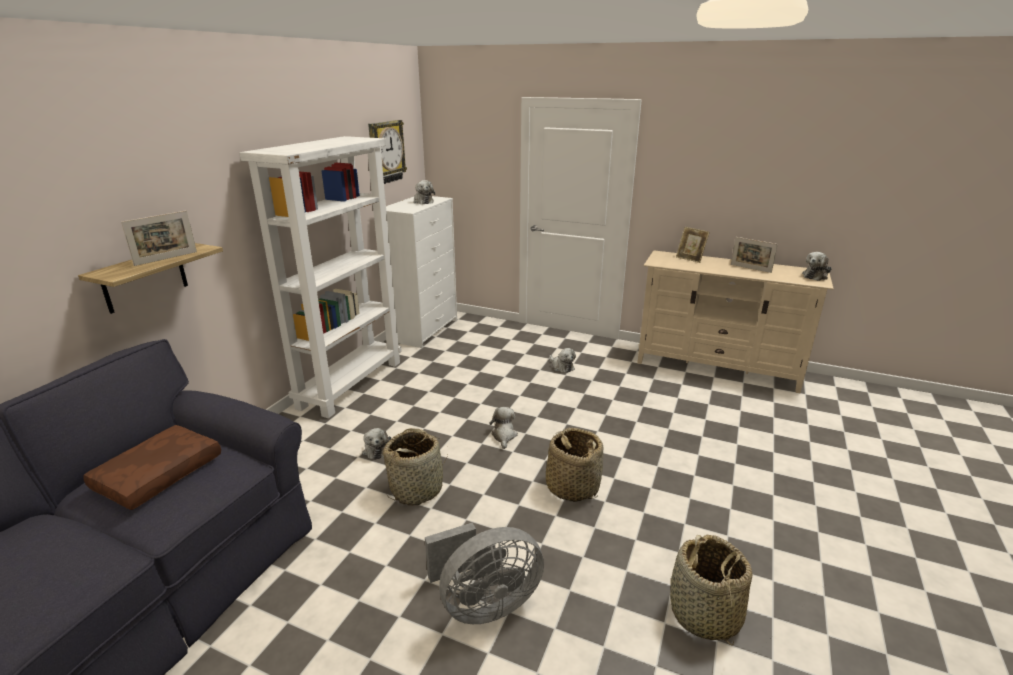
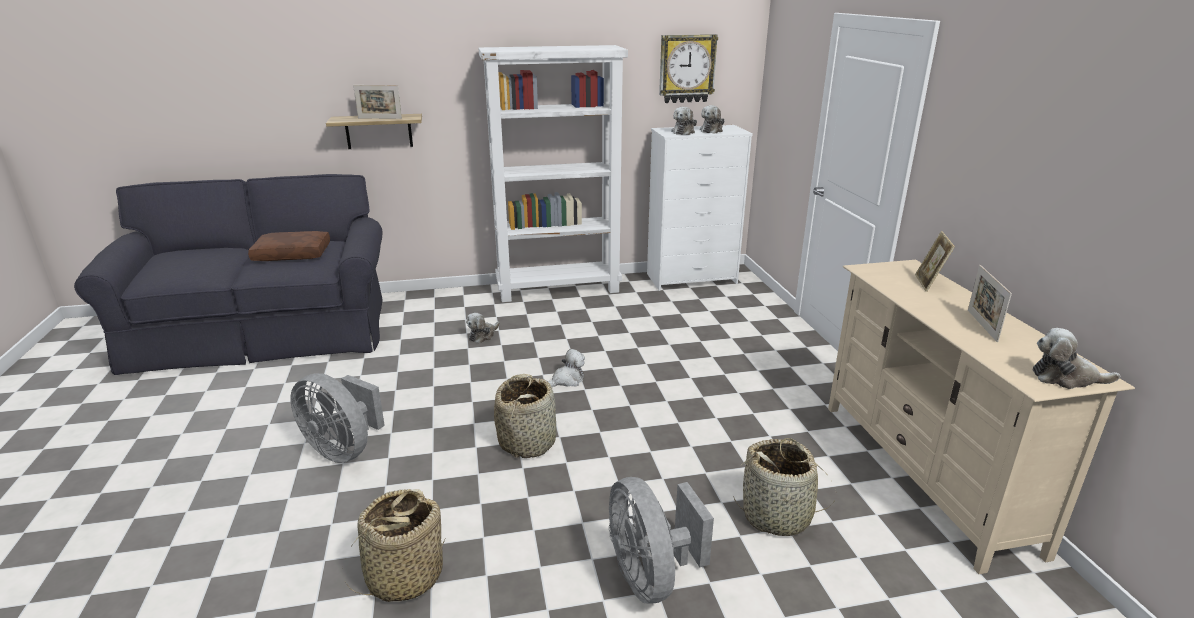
camera: 55 degrees right, 0 degrees up
basket [383,428,448,506] -> basket moved to [733,438,834,536]
plush toy [549,348,576,373] -> plush toy moved to [671,107,697,135]
none -> grey fan [609,477,714,603]

